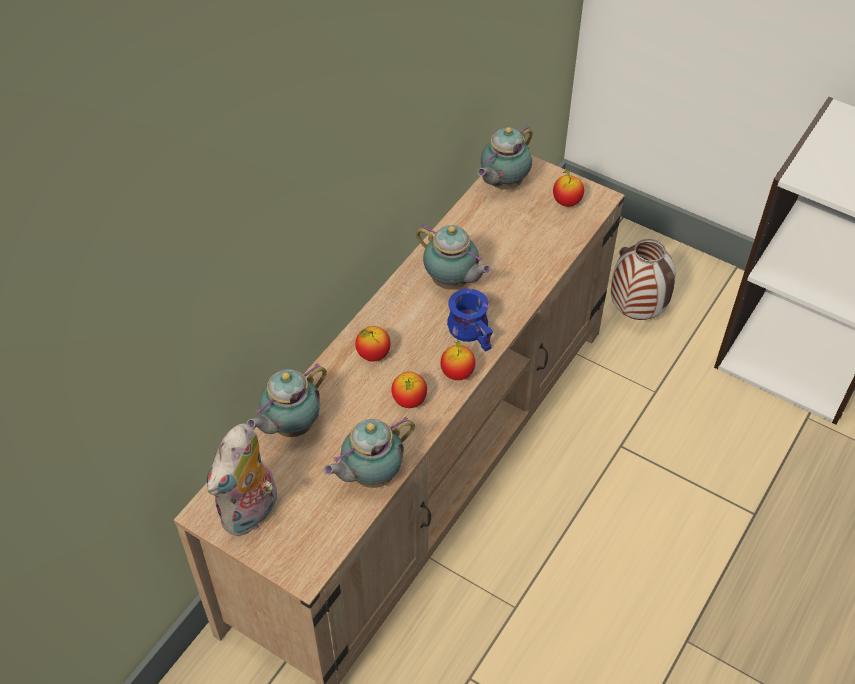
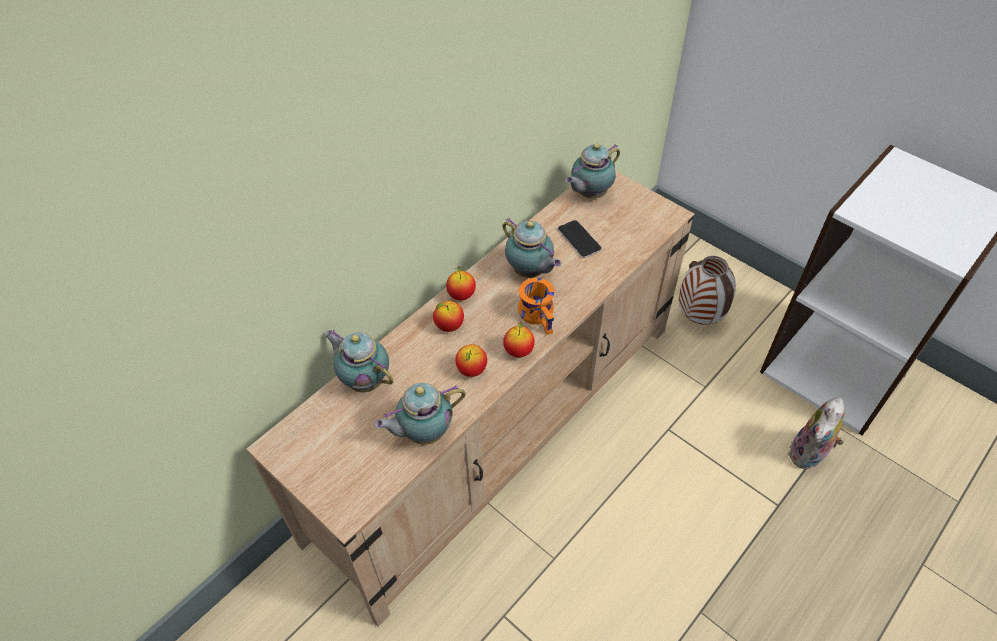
camera: 10 degrees right, 0 degrees up
plush toy [207,424,277,536] -> plush toy moved to [788,398,845,469]
teapot [246,363,327,437] -> teapot turned 75 degrees clockwise [324,330,394,392]
blue mug [447,289,493,352] -> orange mug [518,278,554,335]
apple [553,170,584,207] -> apple moved to [446,266,476,300]
none -> phone [558,220,602,258]

